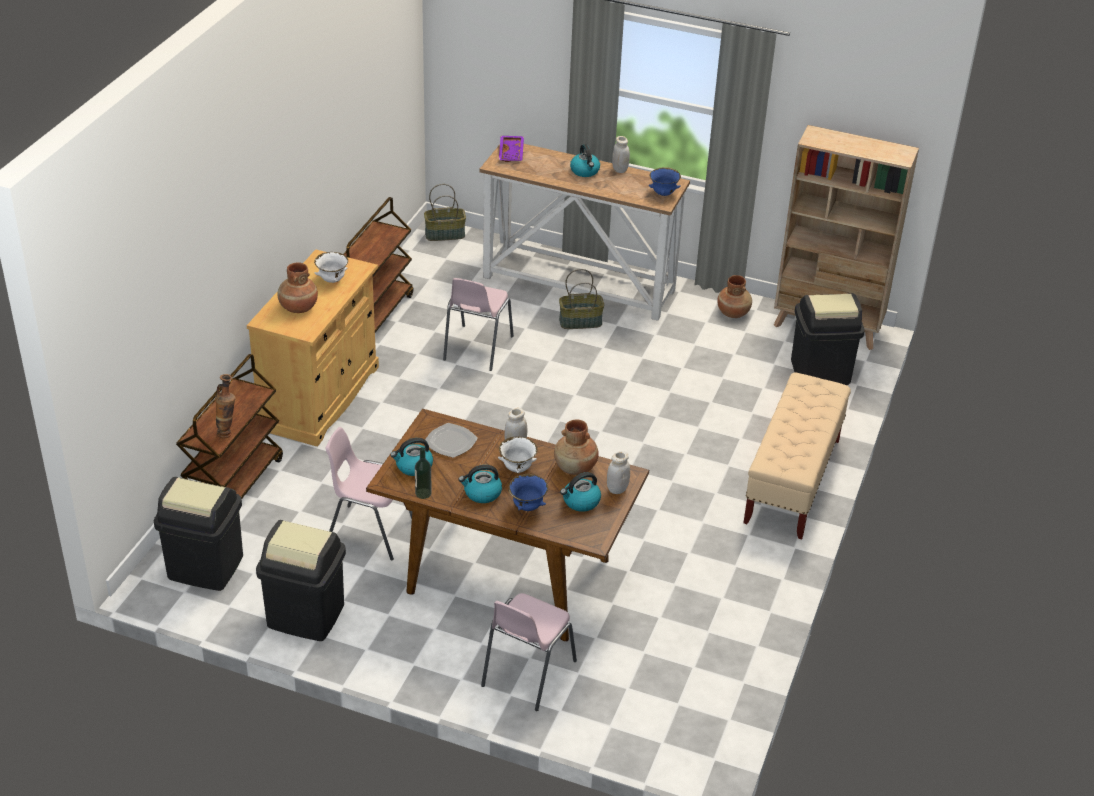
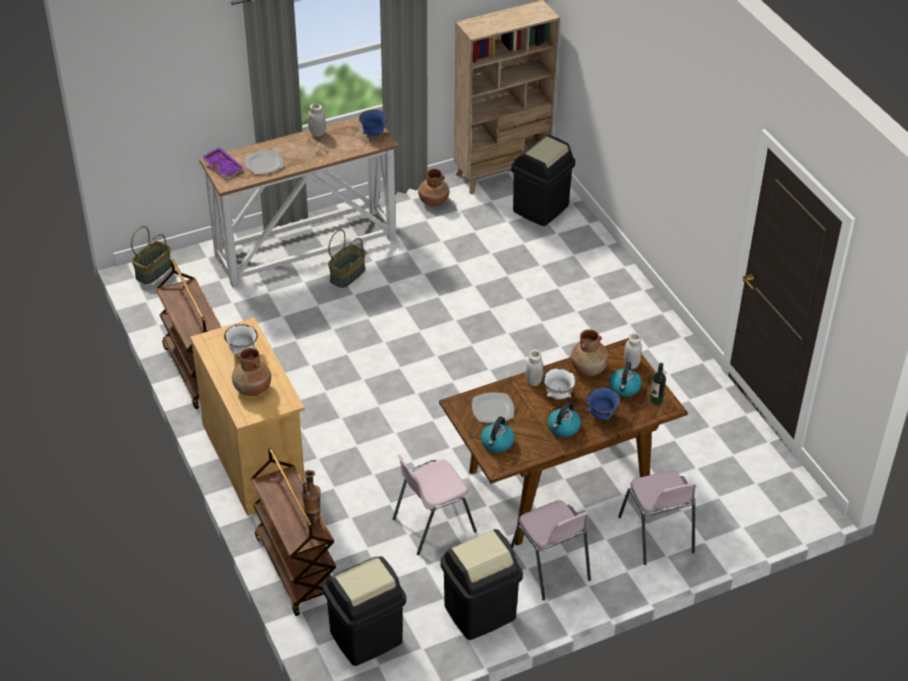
camera: 45 degrees left, 5 degrees up
bottle [415,447,432,499] -> bottle moved to [649,363,666,405]
pink chair [443,278,514,371] -> pink chair moved to [511,500,591,600]
kettle [570,144,600,177] -> none
beige bench [744,373,851,539] -> none
none -> plate [245,150,284,174]

